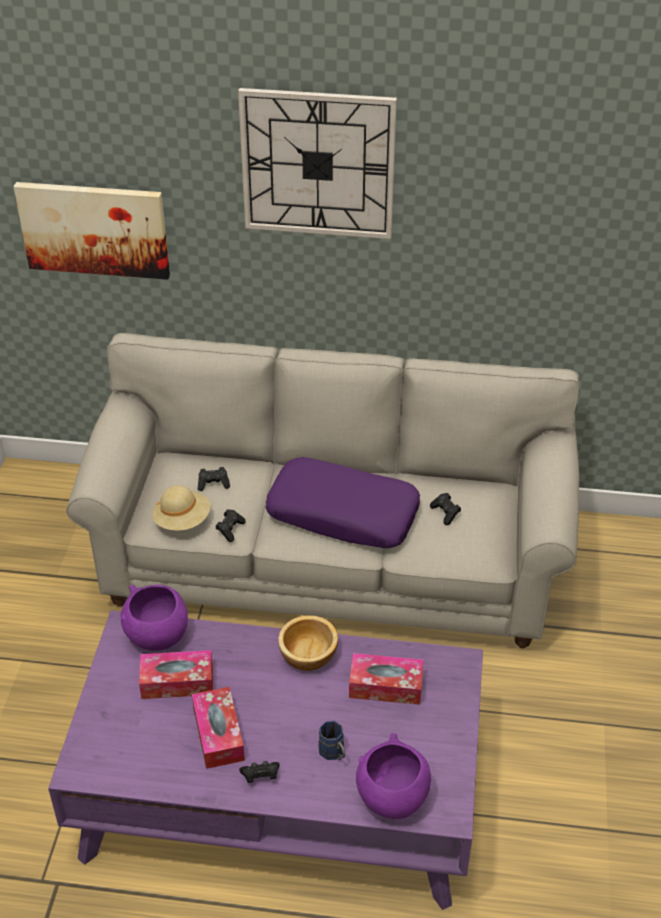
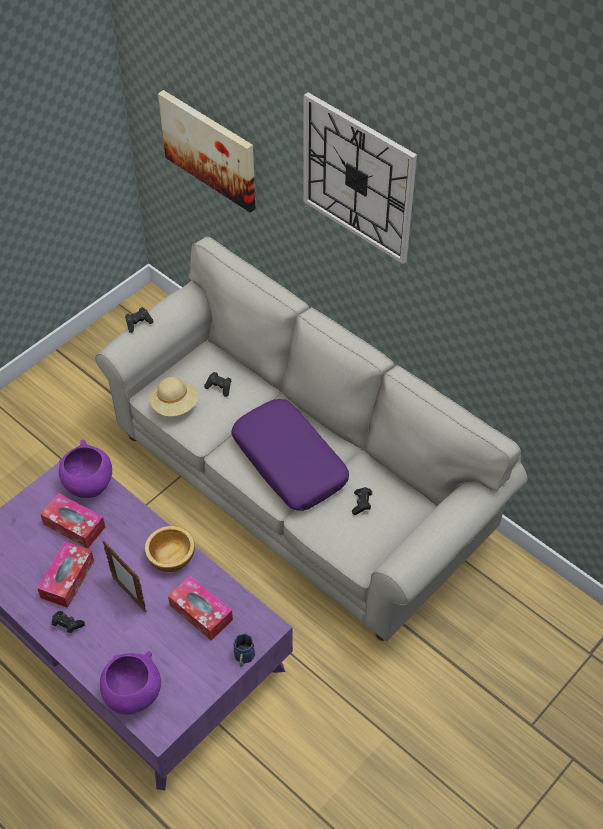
camera: 35 degrees right, 10 degrees up
black game controller [215,509,246,542] -> black game controller moved to [125,307,153,333]
blue mug [319,721,345,760] -> blue mug moved to [233,633,255,666]
none -> picture frame [102,541,147,613]

